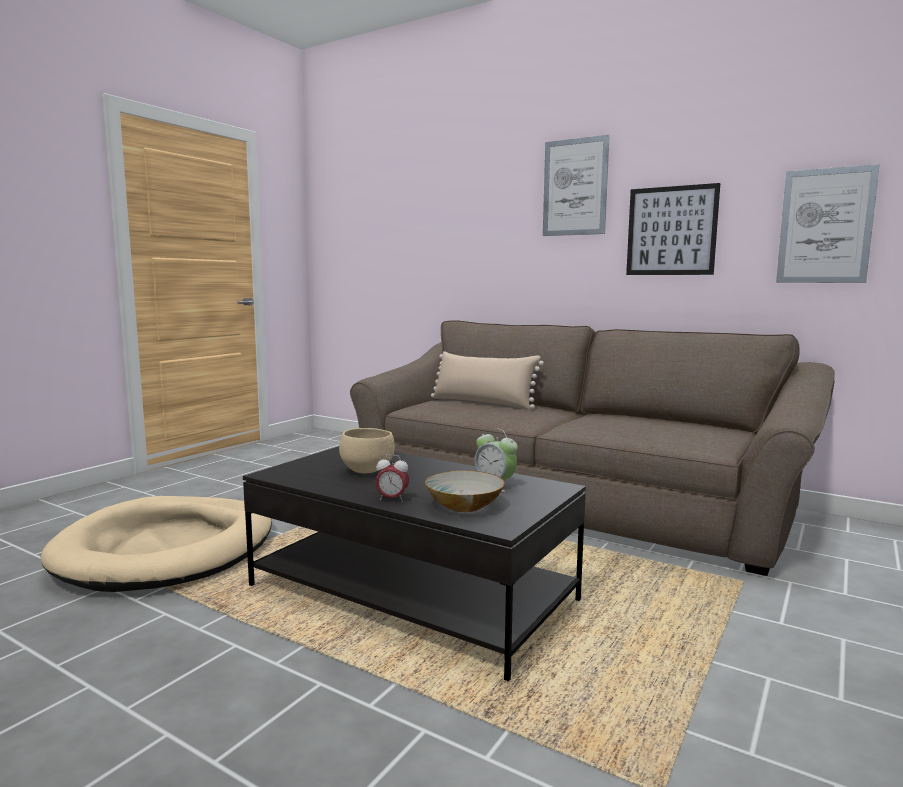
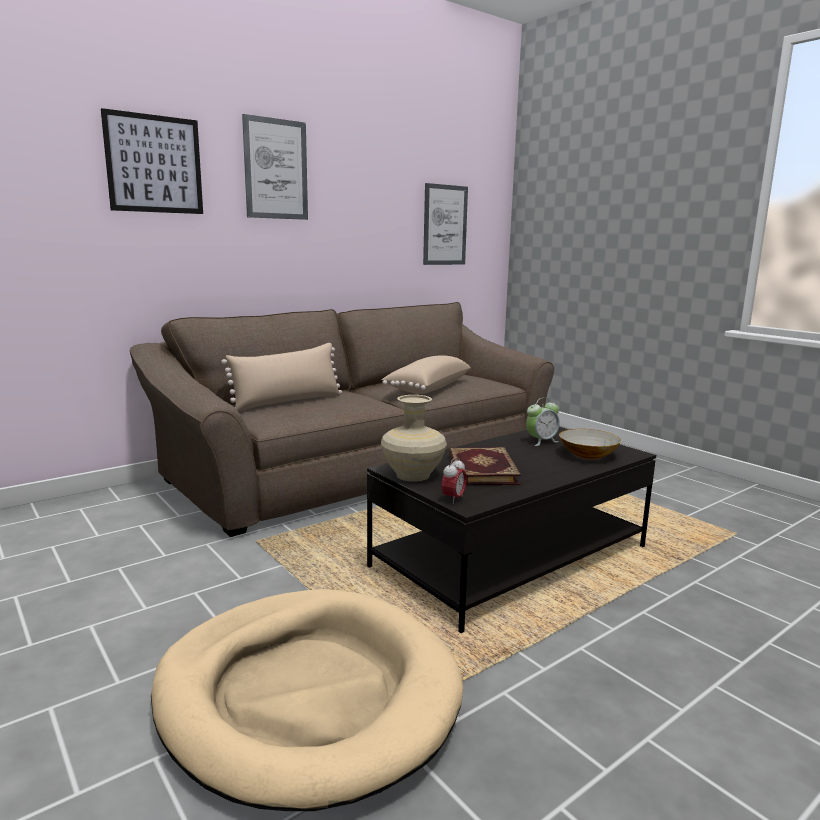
camera: 70 degrees left, 5 degrees up
beige bowl [339,428,395,473] -> book [449,447,521,485]
alarm clock [375,455,409,502] -> alarm clock moved to [441,457,467,504]
picture [626,183,720,275] -> picture moved to [101,108,203,214]
none -> beige vase [381,395,447,482]
none -> beige pillow [382,355,471,394]

